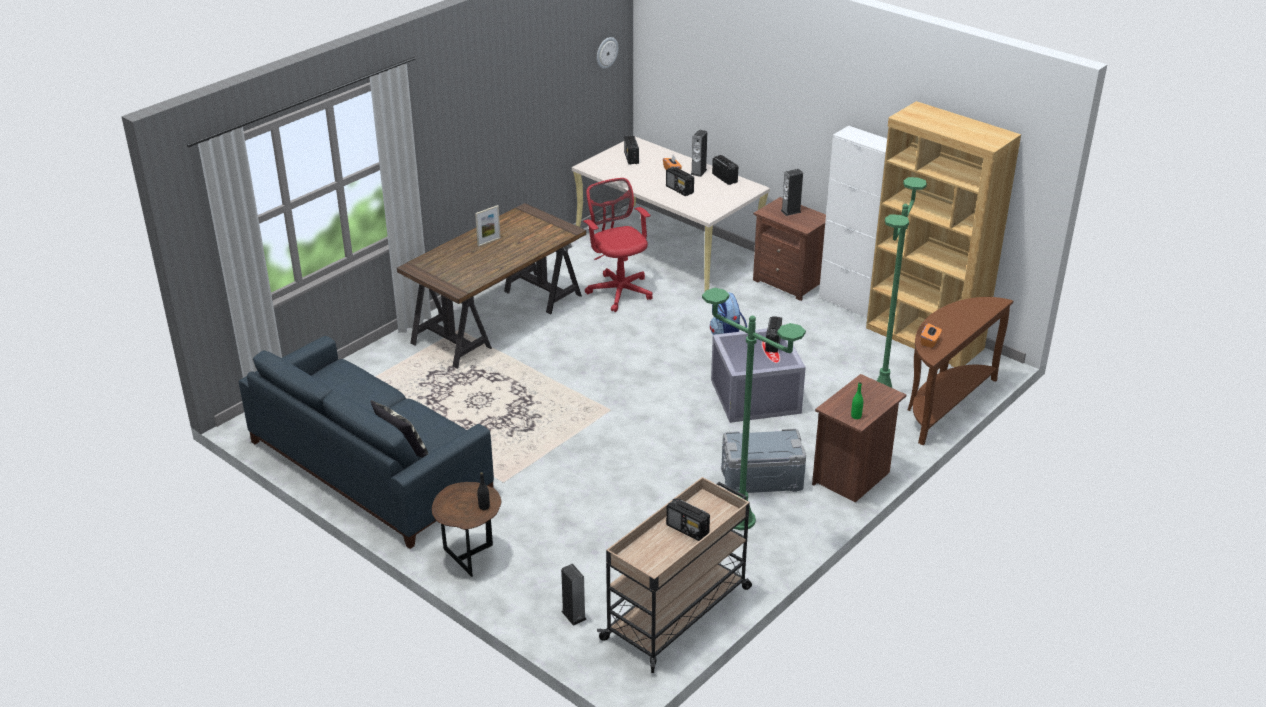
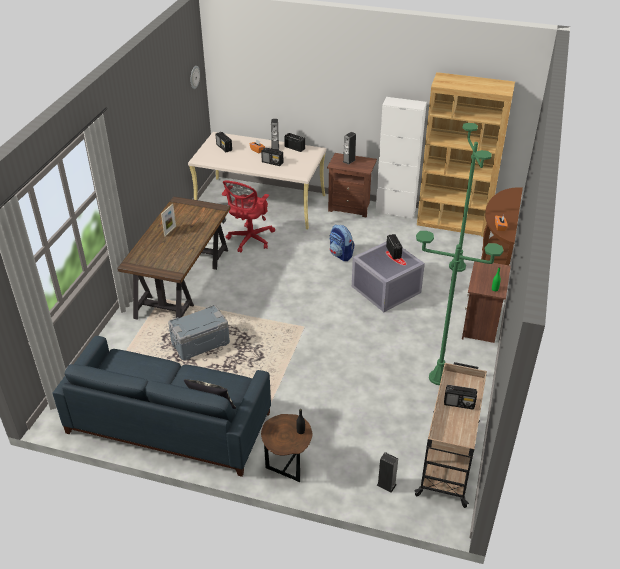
camera: 25 degrees left, 5 degrees up
red office chair [583,178,653,312] -> red office chair turned 105 degrees counterclockwise [222,181,275,253]
grey storage box [721,429,806,495] -> grey storage box moved to [168,305,230,360]

